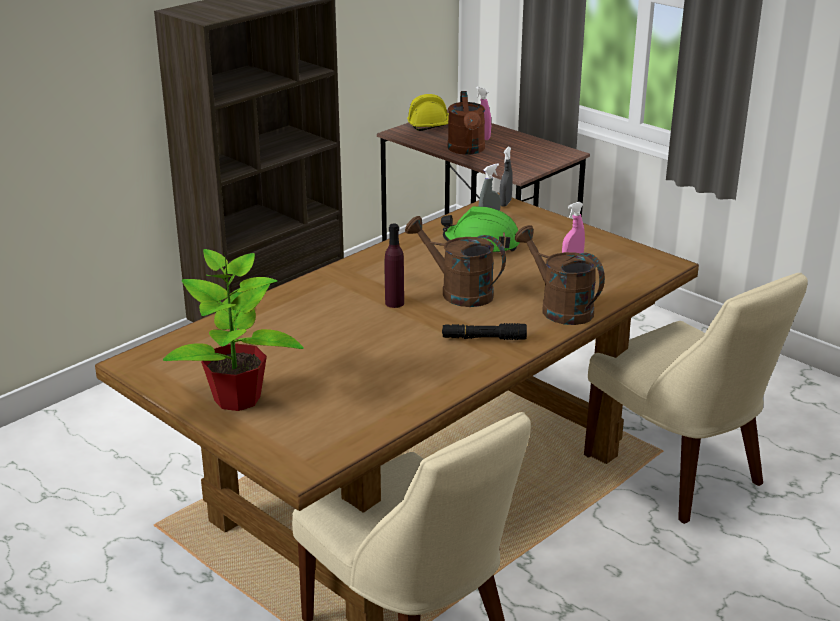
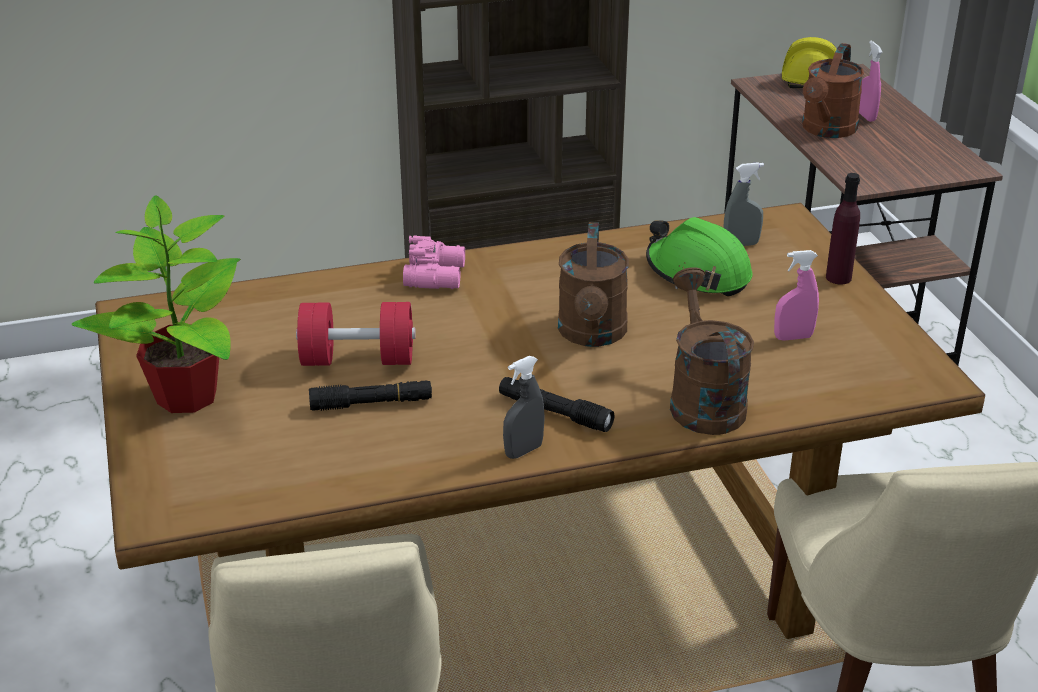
camera: 30 degrees right, 5 degrees up
purple bottle [385,224,404,308] -> purple bottle moved to [826,173,860,285]
brown watering can [405,216,506,307] -> brown watering can turned 150 degrees counterclockwise [558,222,629,347]
grey spray bottle [500,147,513,207] -> grey spray bottle moved to [503,356,545,459]
none -> red dumbbell [296,302,416,366]
none -> black flashlight [309,380,432,411]
none -> pink binoculars [403,235,465,289]

